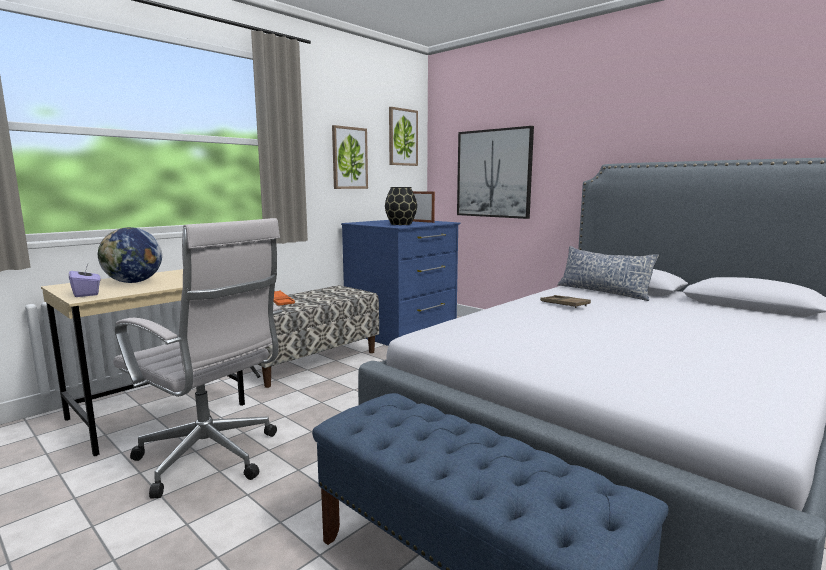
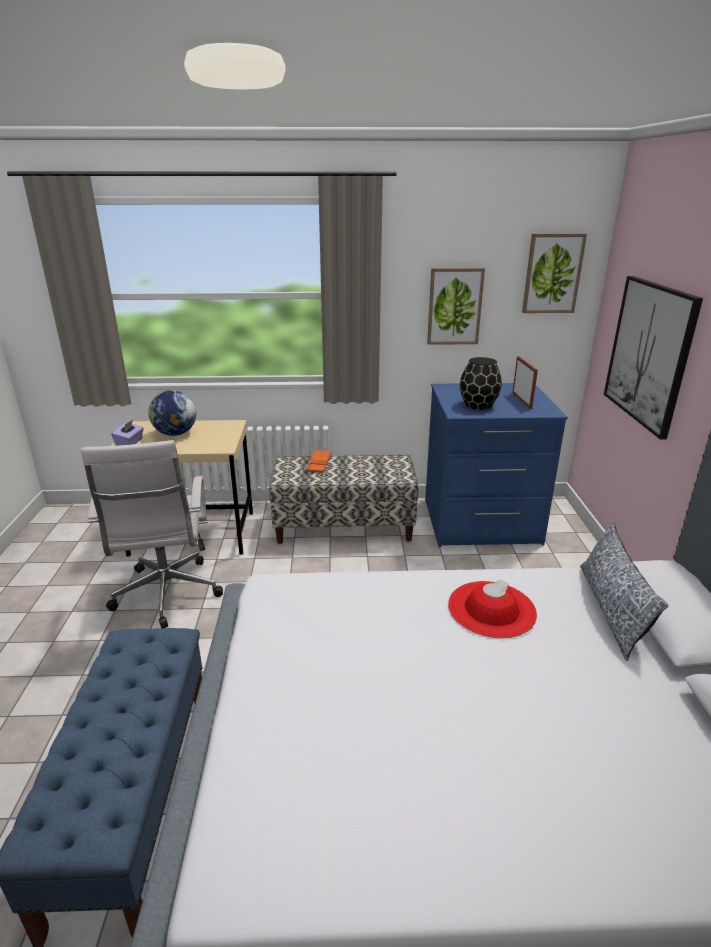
camera: 45 degrees right, 15 degrees up
brown tray [540,295,591,308] -> red hat [448,580,537,638]

